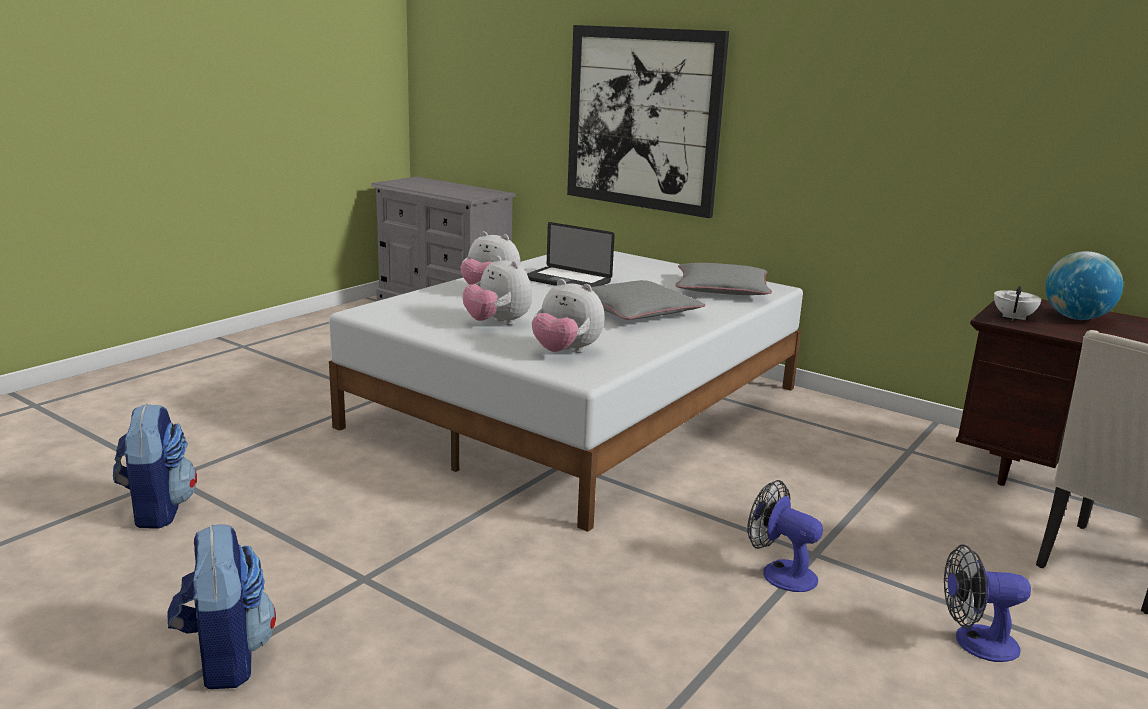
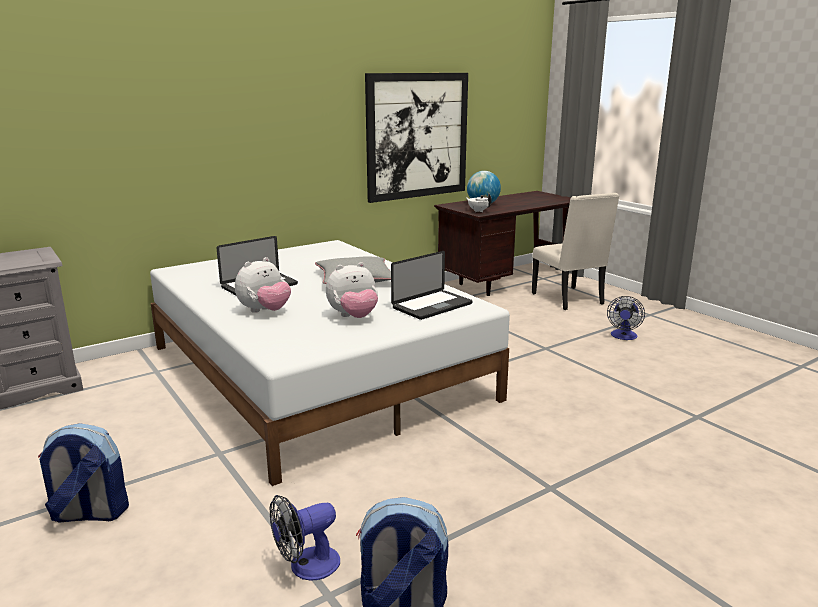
camera: 70 degrees left, 0 degrees up
backpack [167,524,276,689] -> backpack moved to [38,423,129,523]
plush toy [532,279,605,353] -> laptop [391,251,472,320]
picture [567,25,729,218] -> picture moved to [365,73,468,203]
grey pillow [675,263,772,295] -> none
fan [747,480,823,592] -> fan moved to [270,495,340,581]

